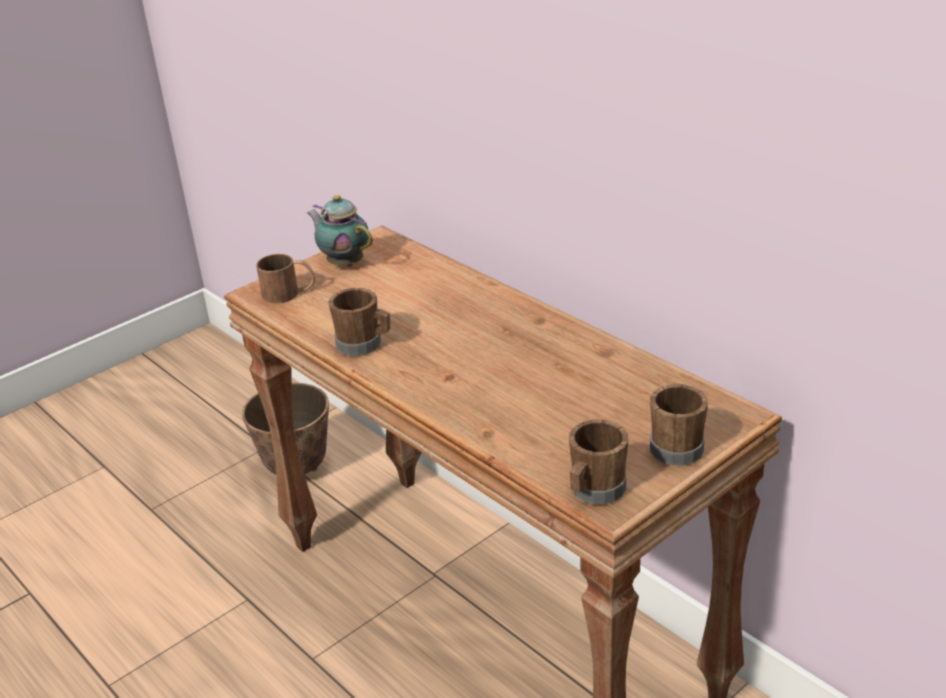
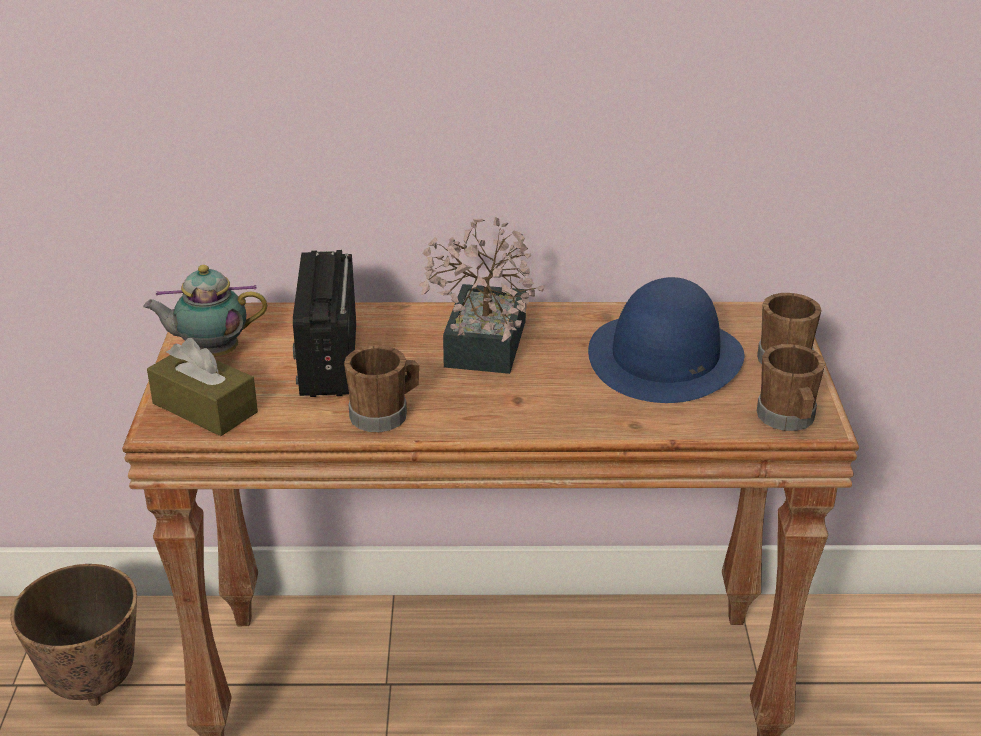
camera: 50 degrees left, 0 degrees up
brown mug [256,254,315,304] -> brown tissue box [147,338,258,436]
none -> radio [293,250,356,397]
none -> potted plant [418,217,546,374]
none -> blue hat [588,277,744,403]

